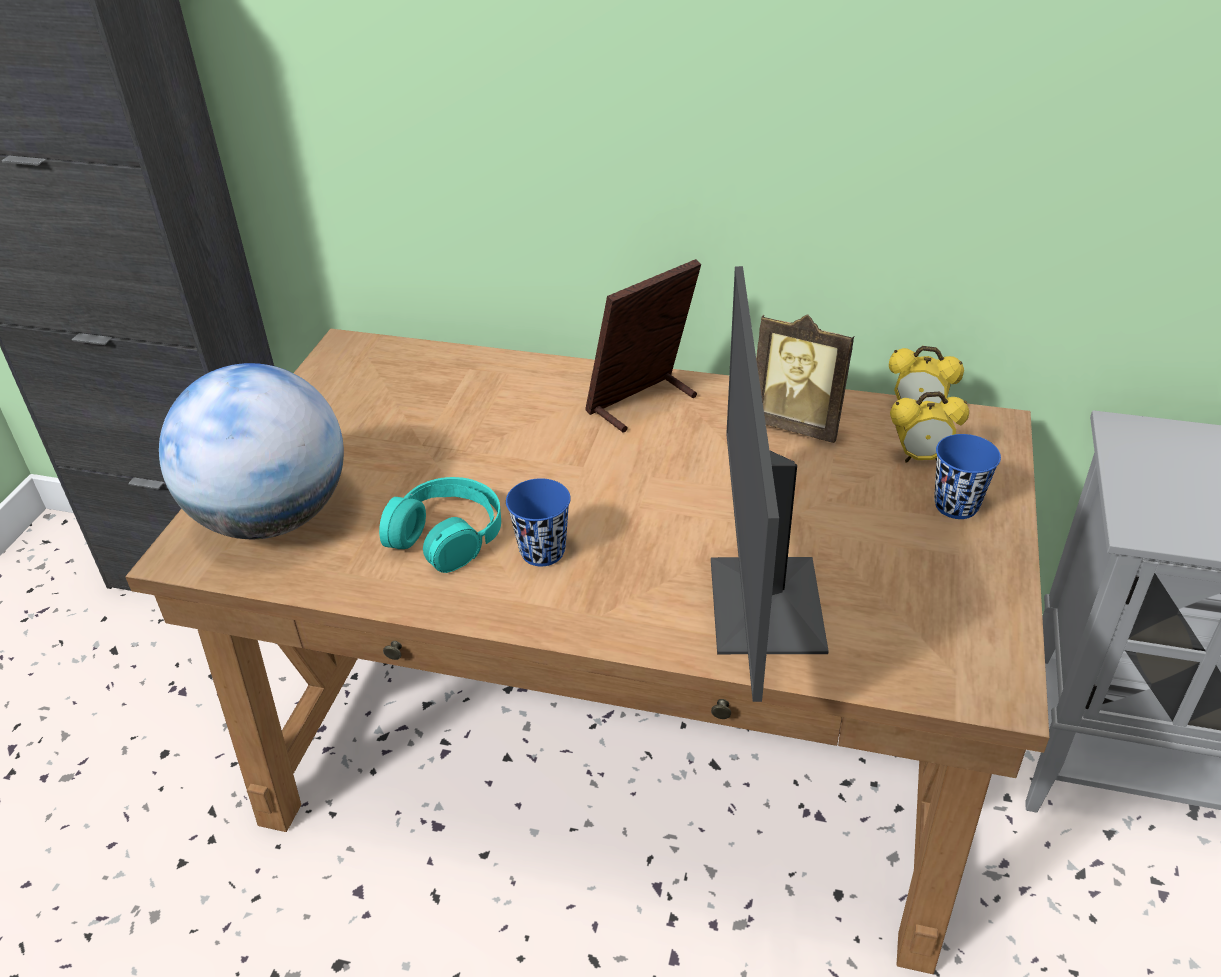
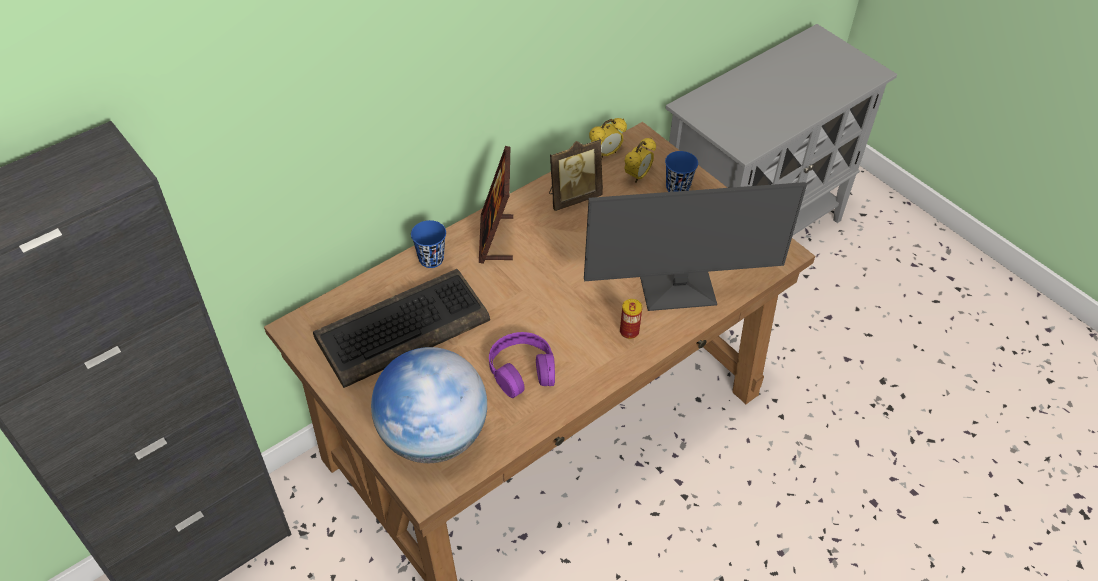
camera: 55 degrees left, 10 degrees up
turquoise headphones [379,477,501,573] -> purple headphones [489,332,555,398]
blue cup [506,478,571,566] -> blue cup moved to [411,220,446,268]
monitor [711,266,829,702] -> monitor turned 45 degrees counterclockwise [584,182,807,311]
none -> keyboard [313,269,490,388]
none -> can [620,299,642,339]

